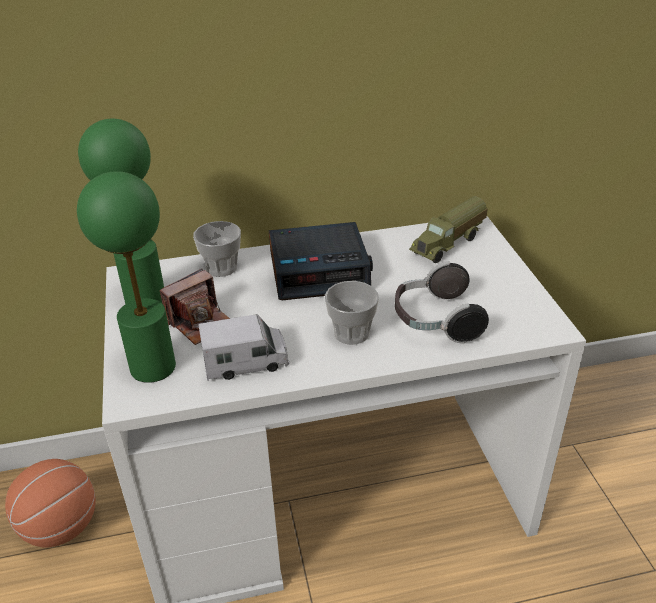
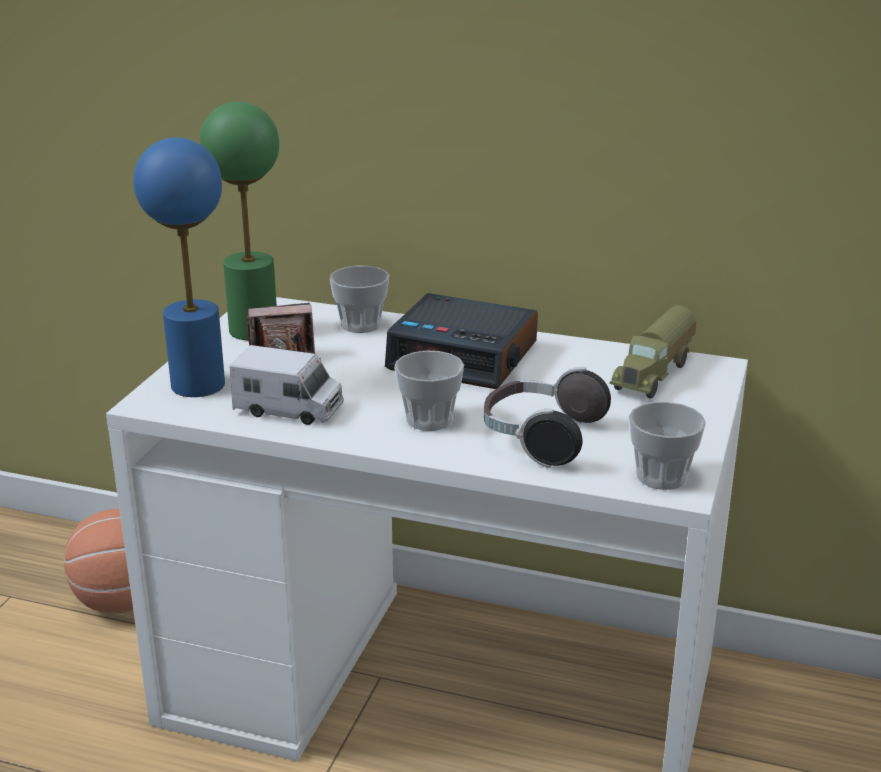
camera: 30 degrees right, 10 degrees down
green table lamp [77,171,176,383] -> blue table lamp [134,138,225,397]
toy truck [409,196,488,263] -> toy truck turned 45 degrees counterclockwise [610,305,697,398]
none -> cup [629,402,706,490]

